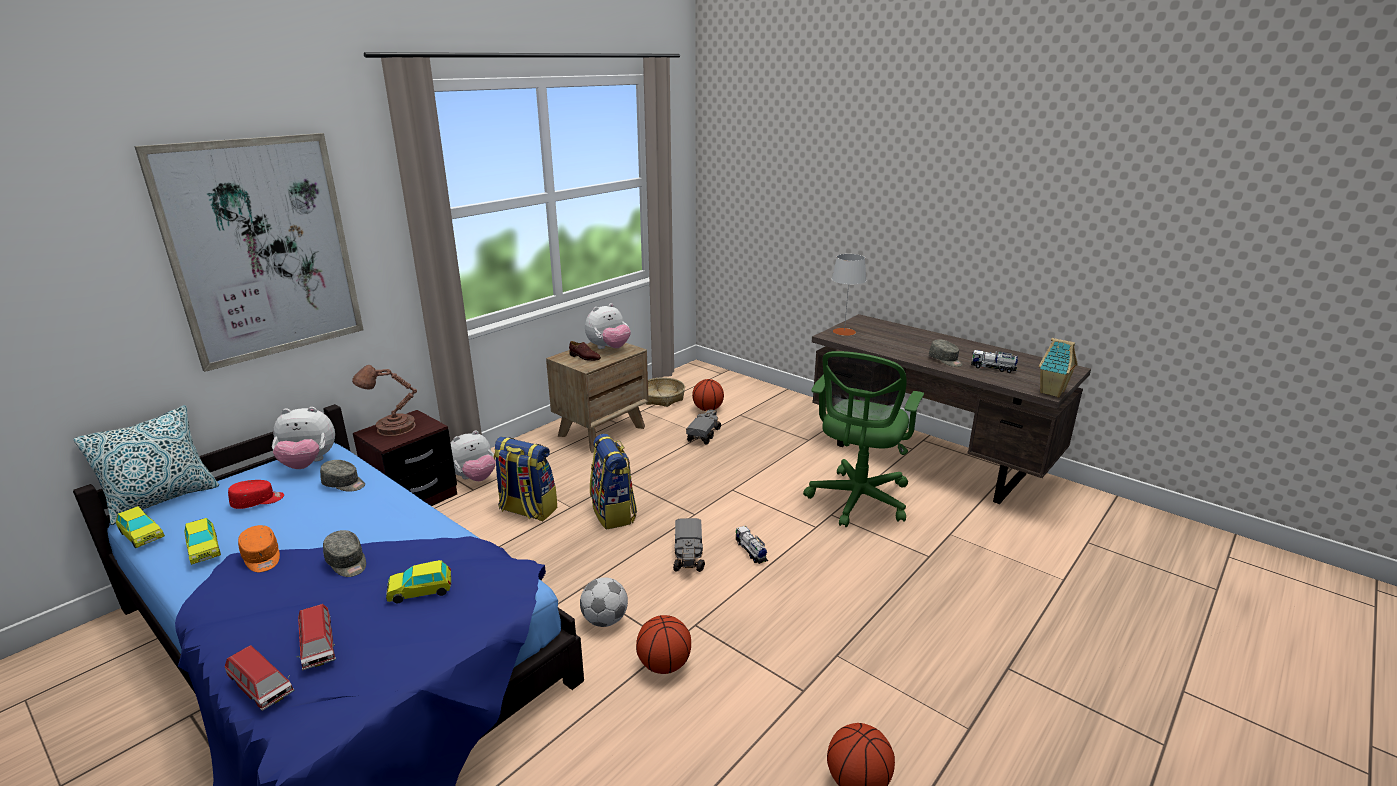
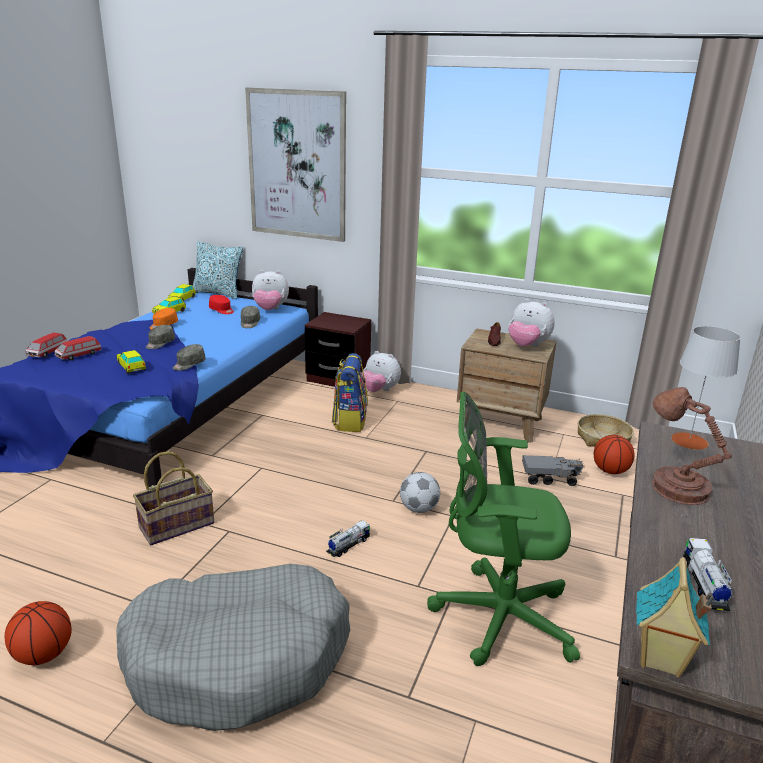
camera: 70 degrees right, 0 degrees up
plush toy [272,407,335,469] -> plush toy turned 60 degrees counterclockwise [252,270,289,310]
brown table lamp [352,365,417,436] -> brown table lamp moved to [652,387,732,505]
football [580,577,628,627] -> football moved to [400,472,440,513]
backpack [590,434,637,529] -> none
basketball [636,615,691,674] -> basket [133,451,214,545]
toy truck [673,518,705,572] -> none
grey cap [929,339,963,367] -> grey cap moved to [173,344,206,371]
none -> grey dog bed [116,564,350,731]

